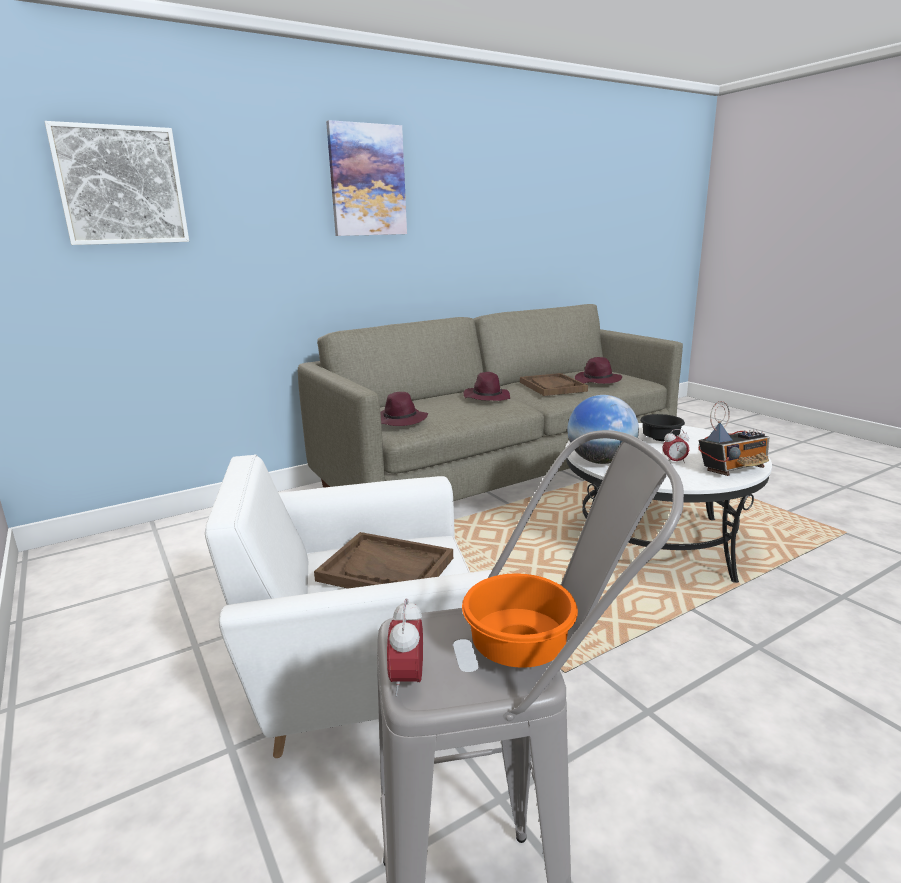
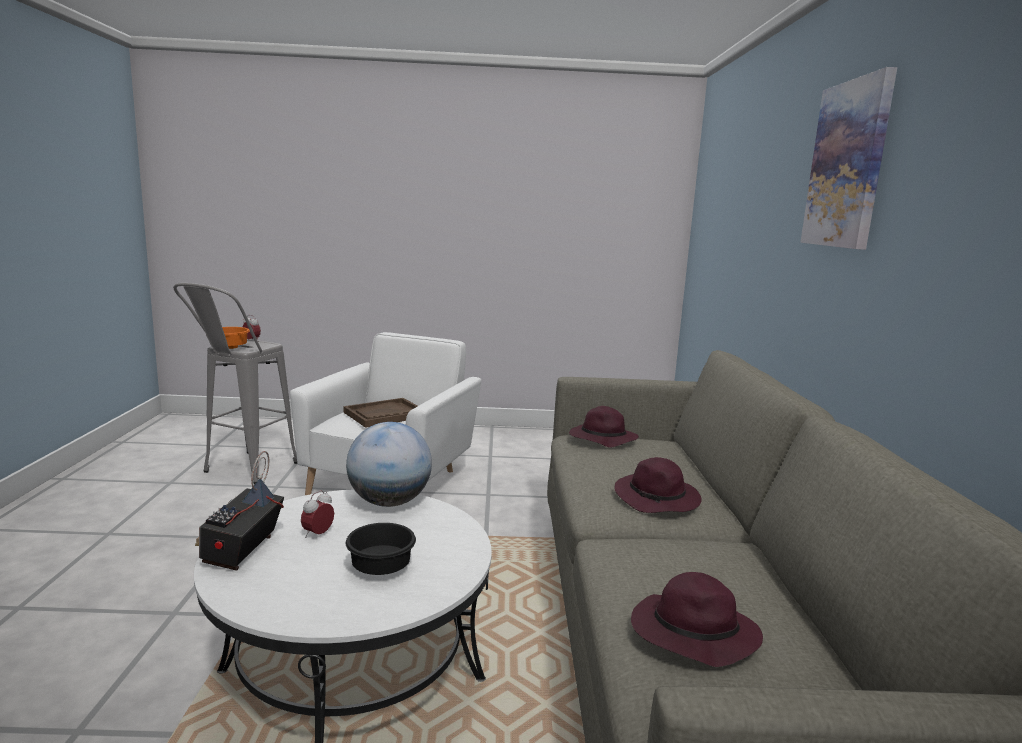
camera: 120 degrees right, 5 degrees down
picture [45,121,189,245] -> none
brown tray [520,373,588,396] -> none

